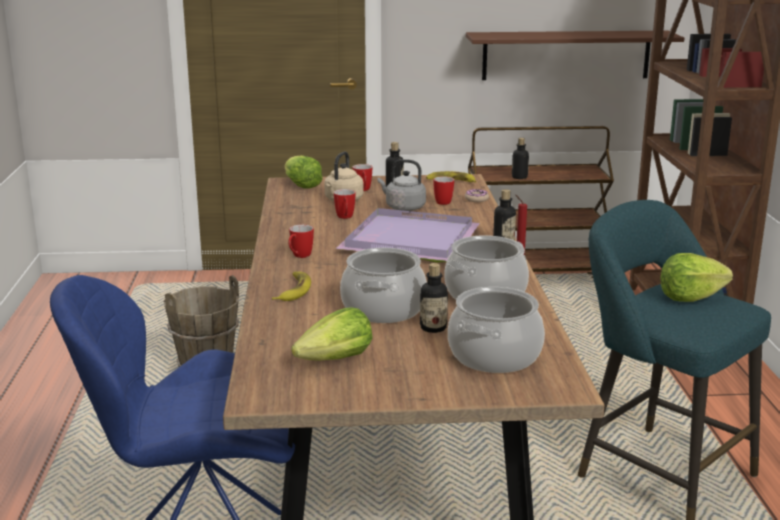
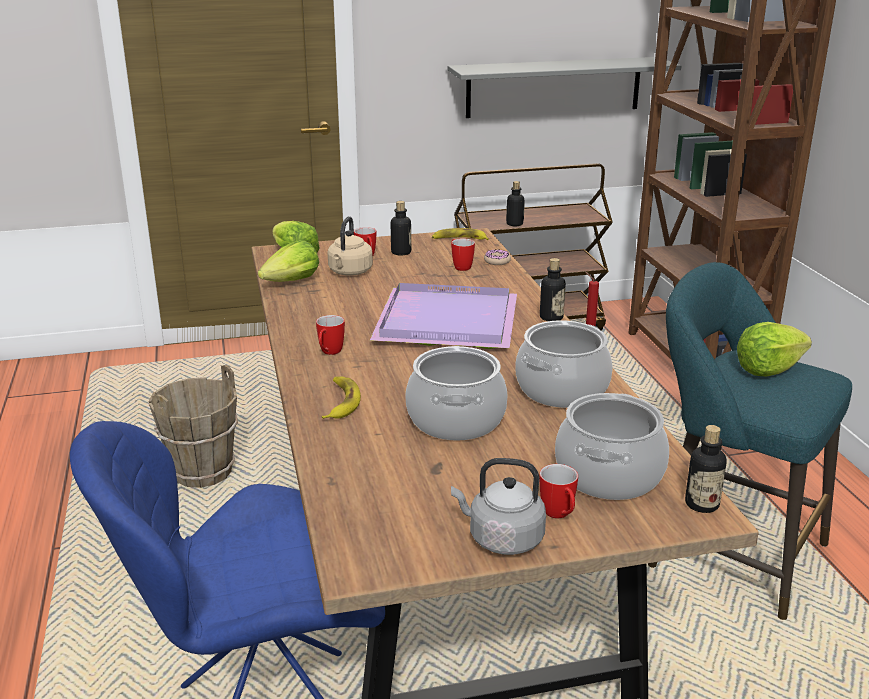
camera: 10 degrees left, 5 degrees up
lettuce [291,307,373,361] -> lettuce moved to [258,240,319,282]
mug [334,189,355,219] -> mug moved to [540,464,578,518]
grey kettle [378,159,426,211] -> grey kettle moved to [451,458,546,555]
bottle [420,263,448,333] -> bottle moved to [685,425,727,513]
brown shelf [466,31,684,80] -> grey shelf [447,57,681,118]

